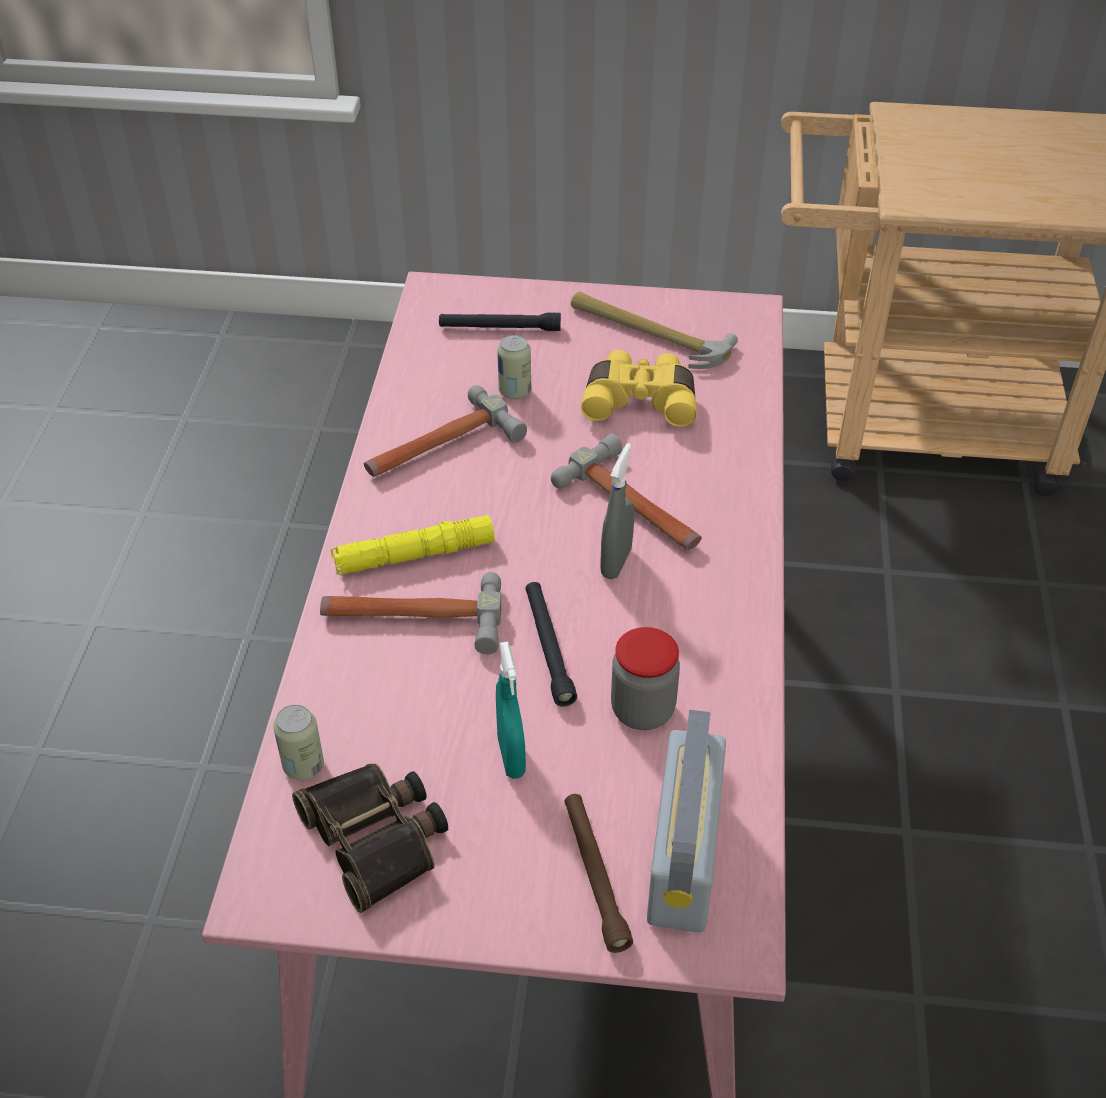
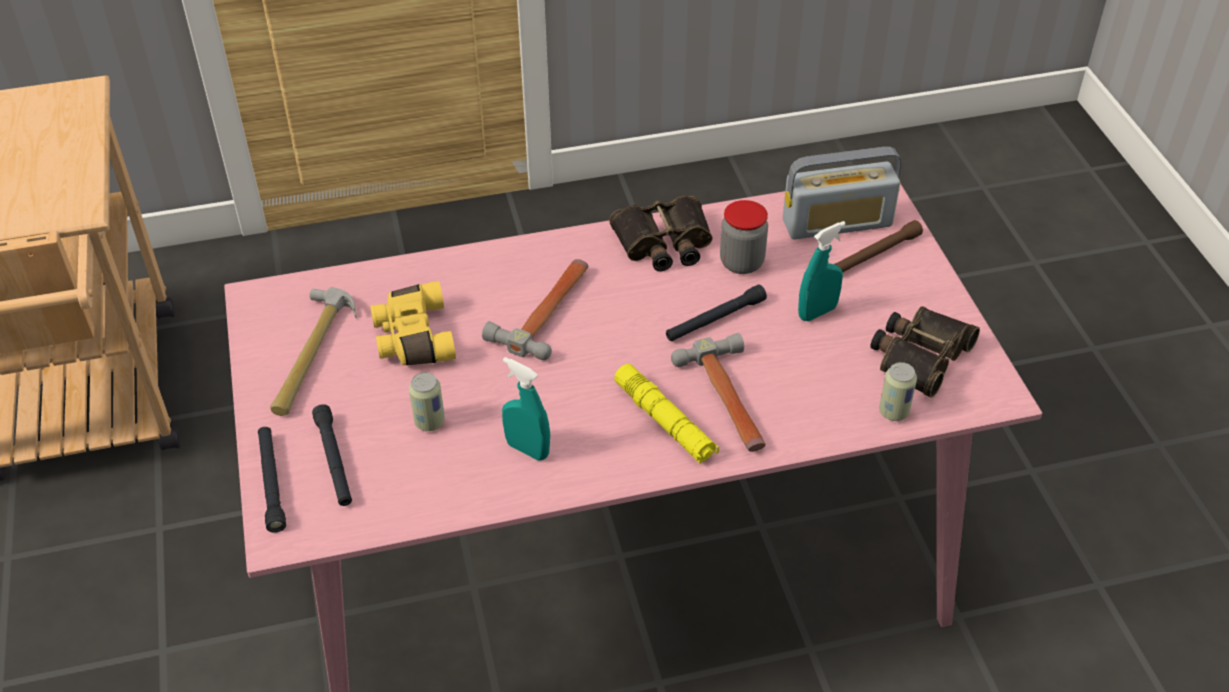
camera: 110 degrees left, 0 degrees up
hammer [364,385,527,477] -> turquoise spray bottle [502,357,550,461]
grey spray bottle [600,443,634,579] -> none
none -> black flashlight [258,427,286,533]
none -> binoculars [609,196,713,272]

